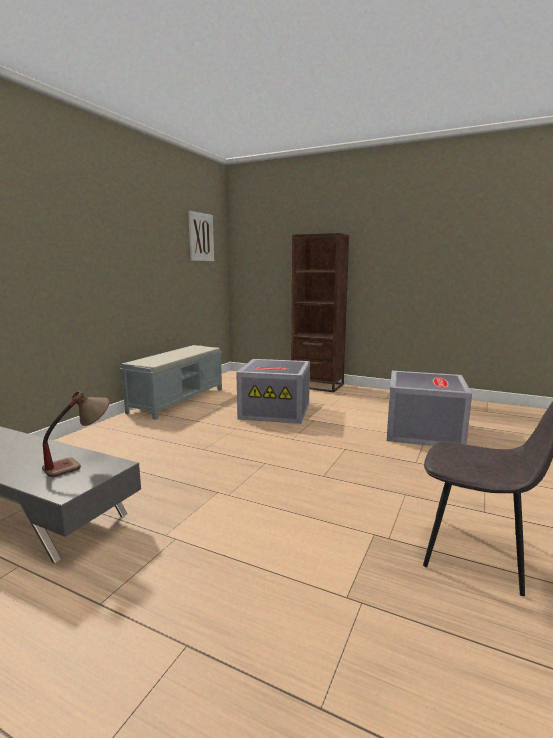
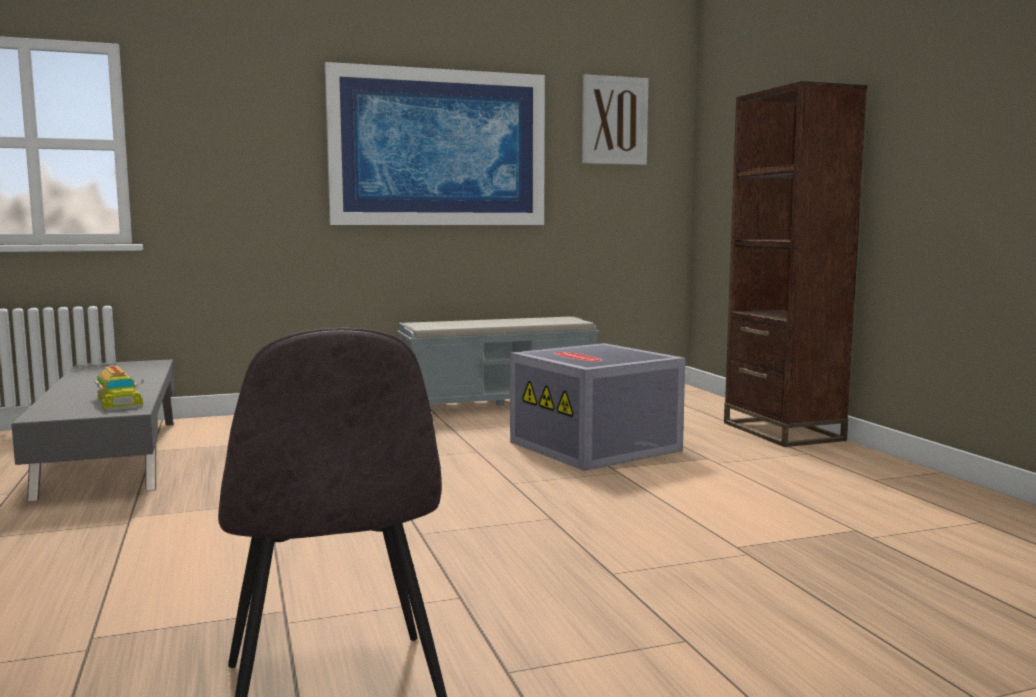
camera: 45 degrees right, 5 degrees down
table lamp [42,391,109,477] -> toy truck [95,366,144,411]
grey storage box [387,371,472,446] -> none
none -> picture [325,62,545,225]

